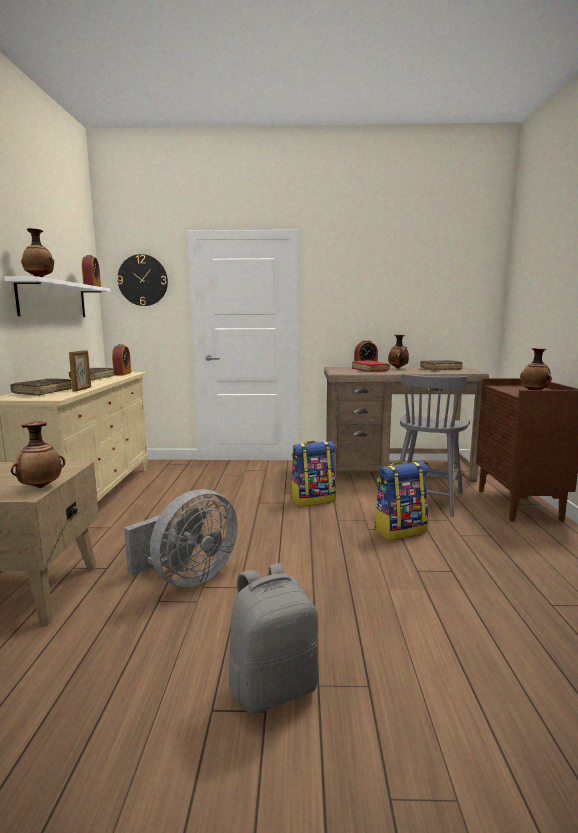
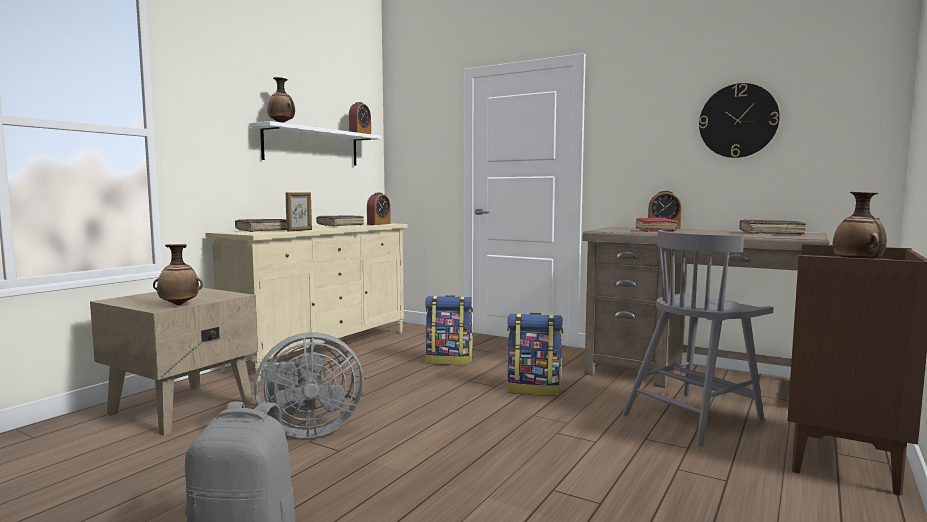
camera: 30 degrees right, 5 degrees down
wall clock [117,254,168,306] -> wall clock moved to [699,83,780,158]
backpack [374,462,428,540] -> backpack moved to [425,295,473,365]
vase [388,334,409,368] -> none

